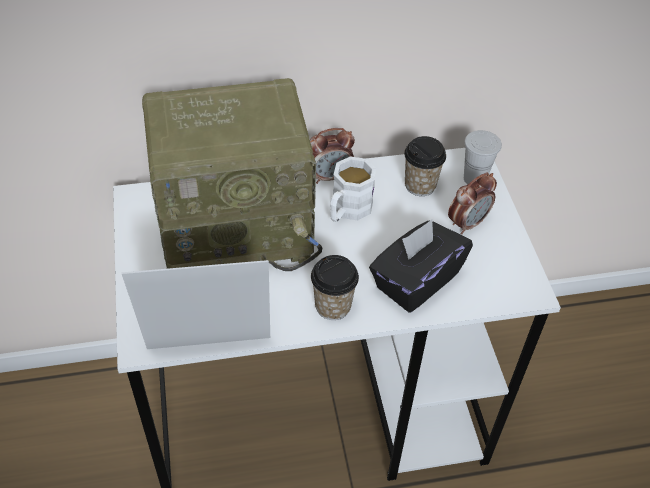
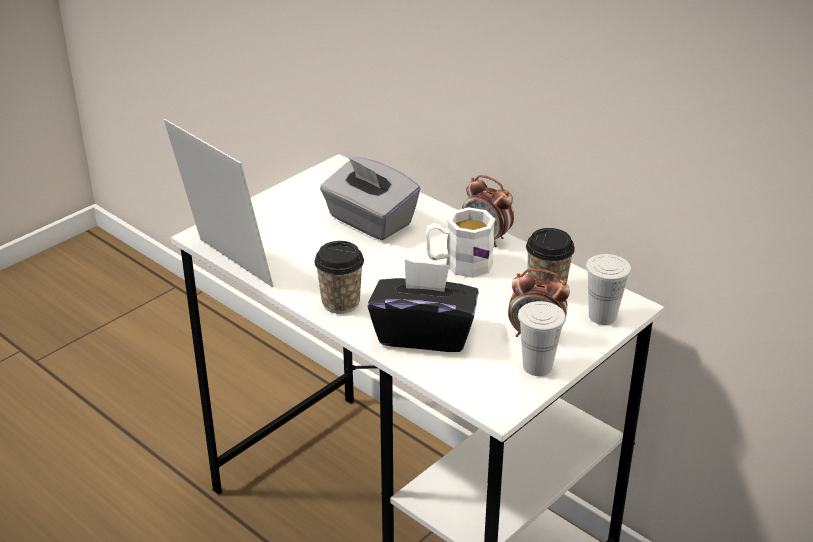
camera: 55 degrees right, 15 degrees down
radio [142,78,322,271] -> grey tissue box [320,157,420,240]
none -> white cup [518,301,566,376]

